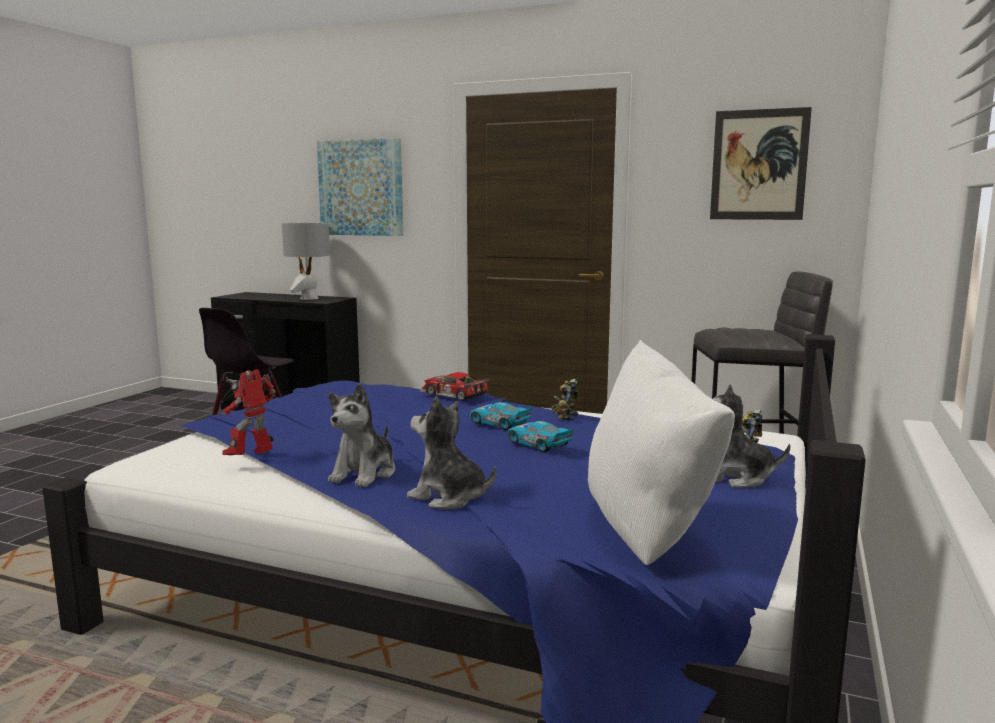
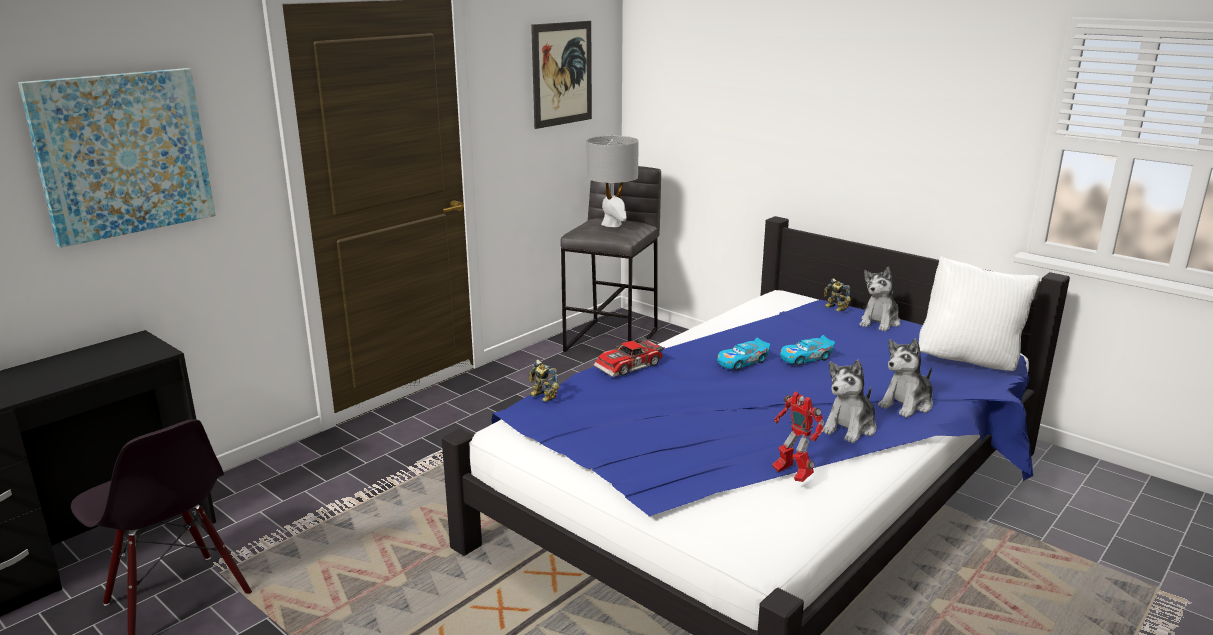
camera: 70 degrees left, 10 degrees up
grey table lamp [282,222,330,300] -> grey table lamp moved to [586,136,639,227]
plush toy [328,383,395,487] -> plush toy turned 90 degrees clockwise [822,360,876,443]
toy robot [551,379,579,420] -> toy robot moved to [529,360,559,402]

